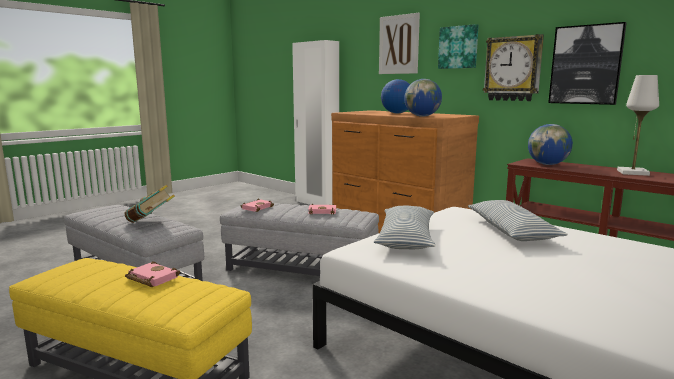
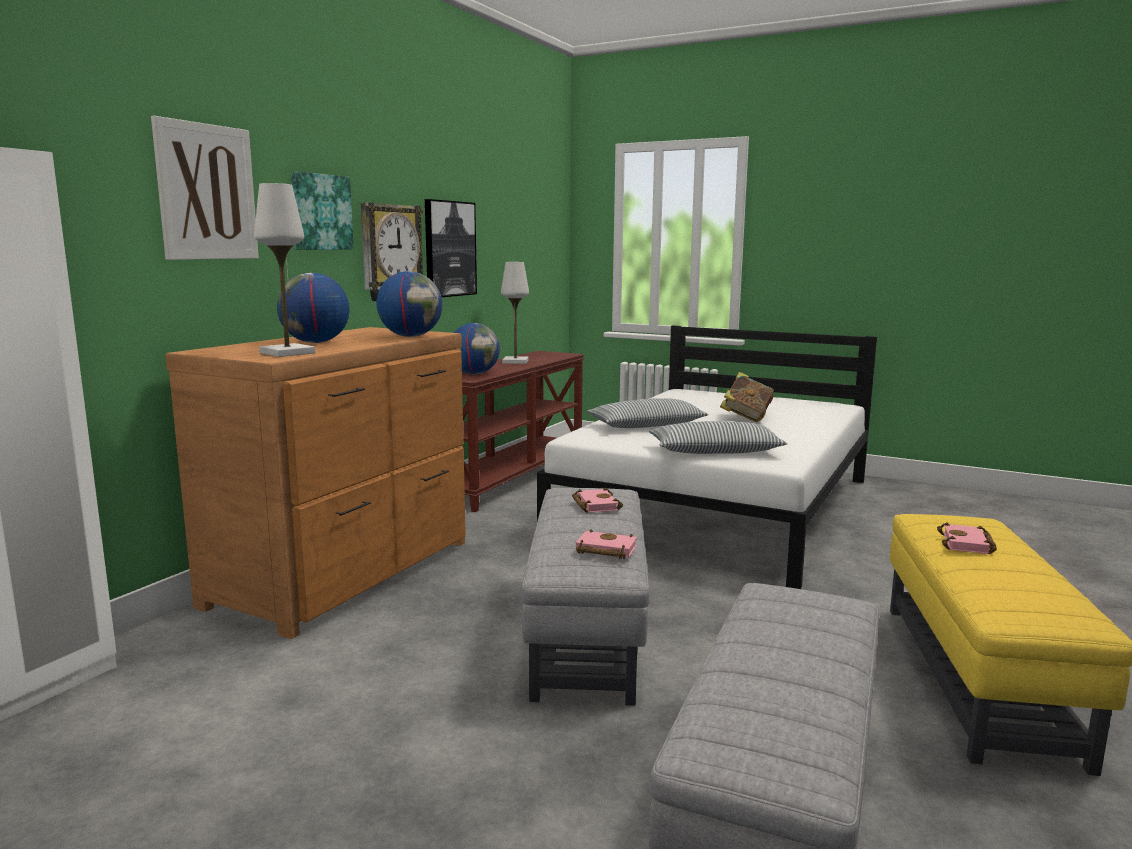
camera: 105 degrees left, 0 degrees up
book [124,185,175,223] -> book moved to [720,372,774,422]
none -> white table lamp [254,183,316,357]

